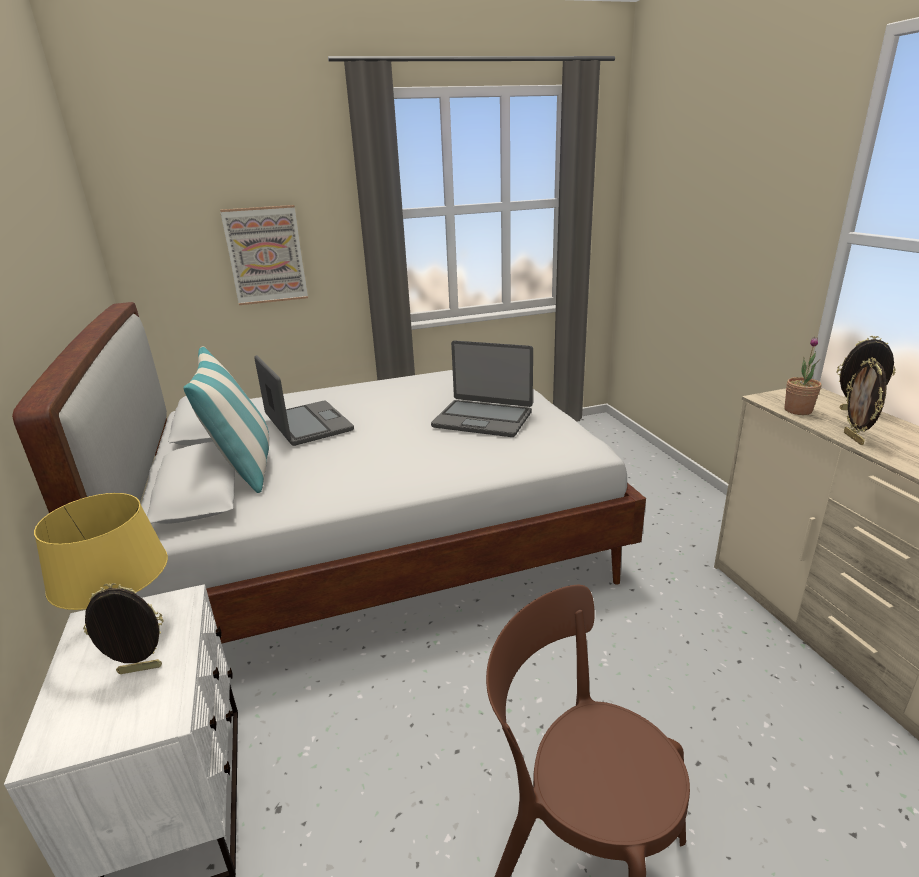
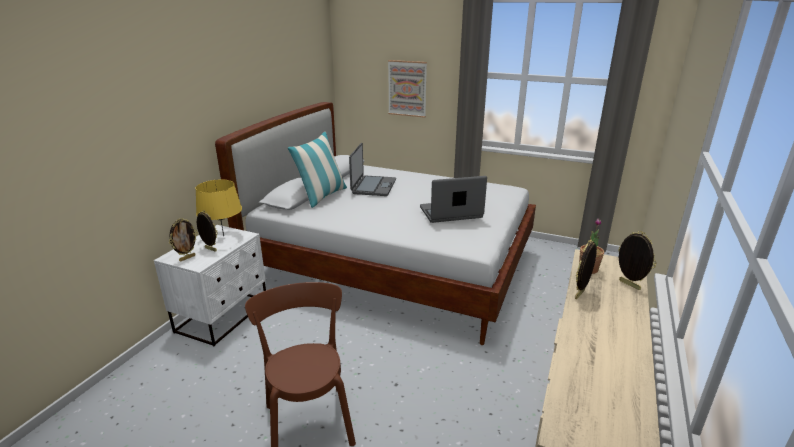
camera: 40 degrees right, 0 degrees up
laptop [431,340,533,437] -> laptop turned 105 degrees clockwise [420,176,487,223]
none -> picture frame [169,218,198,262]

